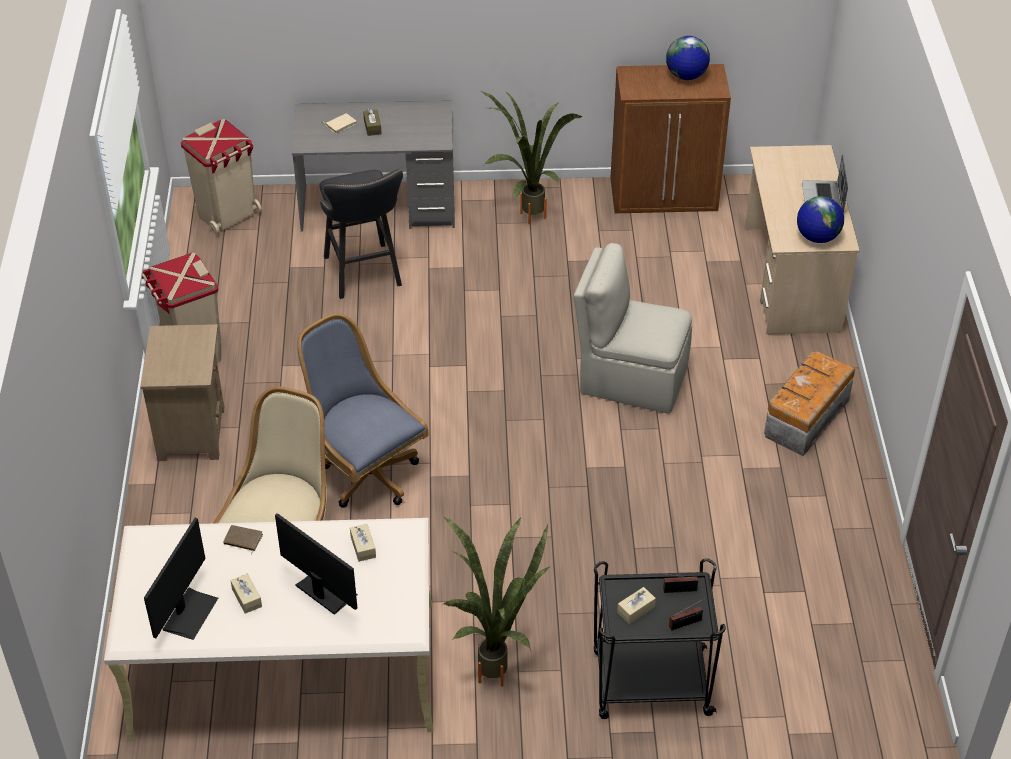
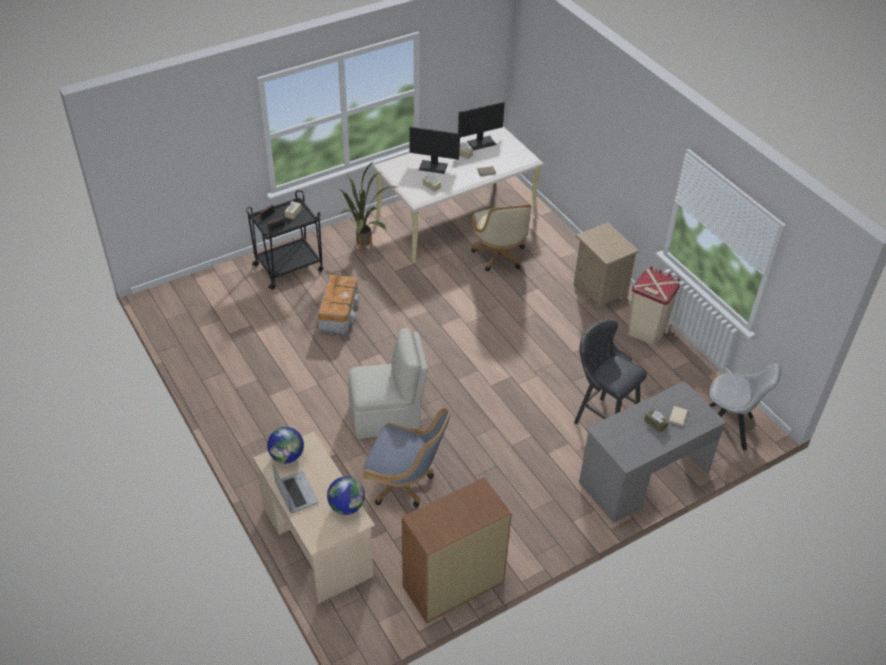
camera: 150 degrees right, 0 degrees up
monitor [144,518,218,640] -> monitor turned 105 degrees counterclockwise [458,102,505,151]
beige trash can [181,119,262,235] -> grey chair [709,363,781,451]
blue office chair [297,313,429,508] -> blue office chair moved to [363,408,450,507]
potted plant [480,90,583,225] -> none
globe [666,36,710,80] -> globe moved to [327,476,365,515]
storage box [764,351,855,456] -> storage box moved to [318,275,360,337]

